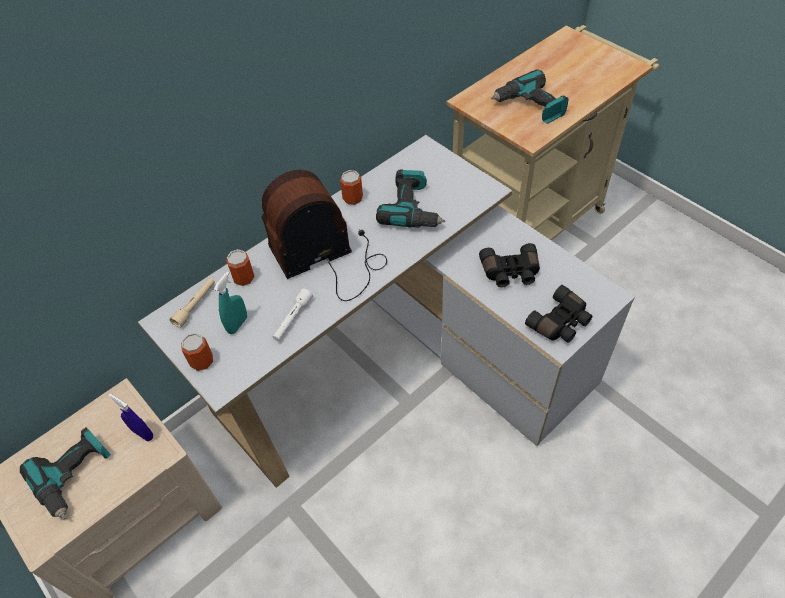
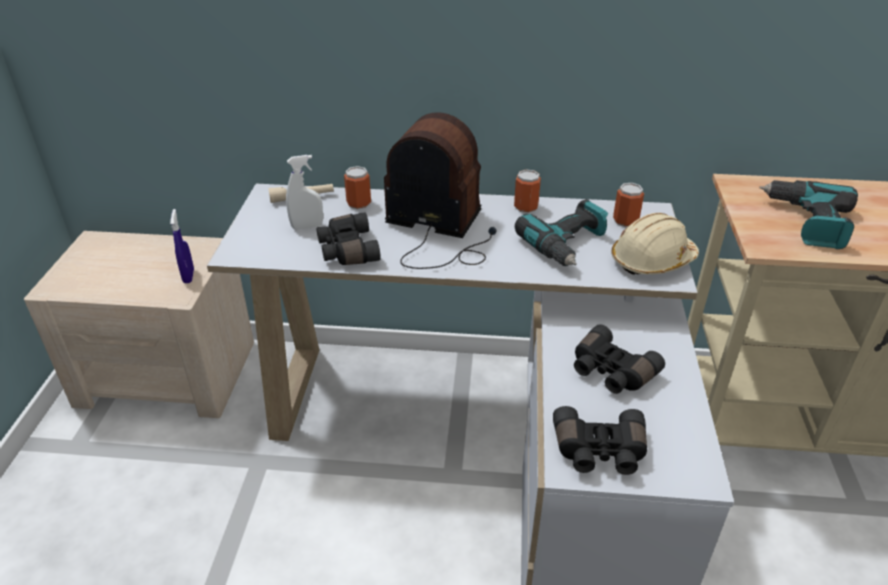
camera: 45 degrees right, 15 degrees down
power drill [20,427,111,519] -> none
can [181,333,213,371] -> can moved to [613,183,644,227]
turquoise spray bottle [214,271,247,334] -> white spray bottle [286,155,323,230]
white flashlight [273,288,313,341] -> black binoculars [317,212,381,265]
none -> beige hard hat [611,213,699,275]

